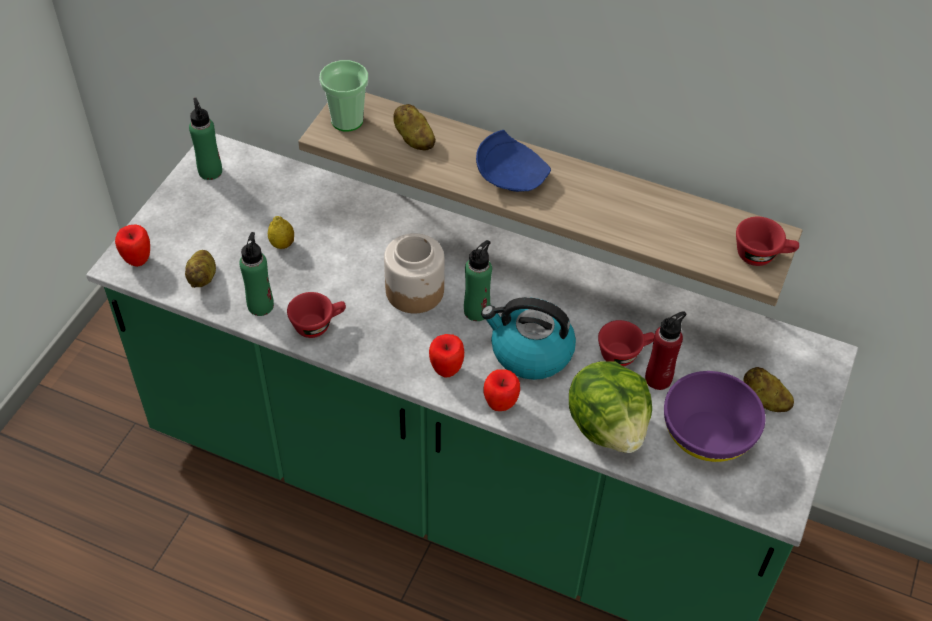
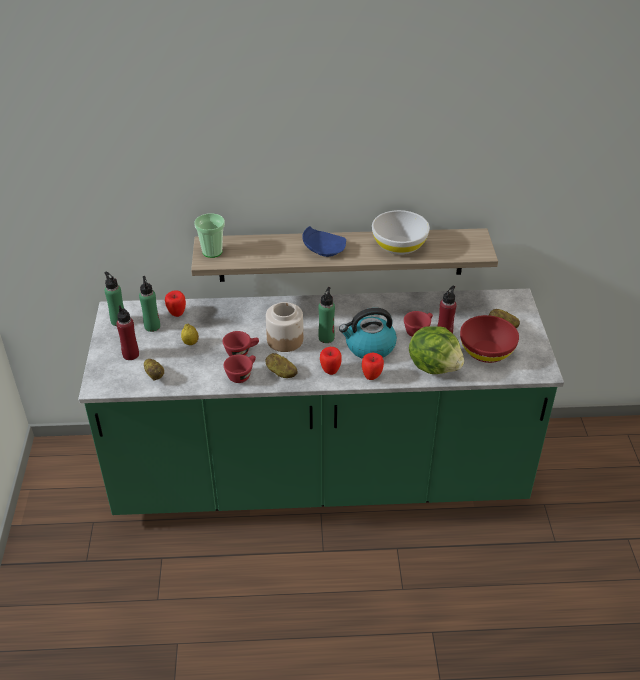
camera: 25 degrees left, 10 degrees down
apple [115,224,150,267] -> apple moved to [165,290,186,317]
green bottle [239,232,274,316] -> green bottle moved to [139,276,160,332]
potato [393,104,435,151] -> potato moved to [265,353,297,378]
purple bowl [664,371,766,462] -> red bowl [460,315,519,363]
red cup [736,217,799,266] -> red cup moved to [223,331,259,356]
none -> red bottle [116,305,139,360]
none -> white bowl [372,210,430,255]

